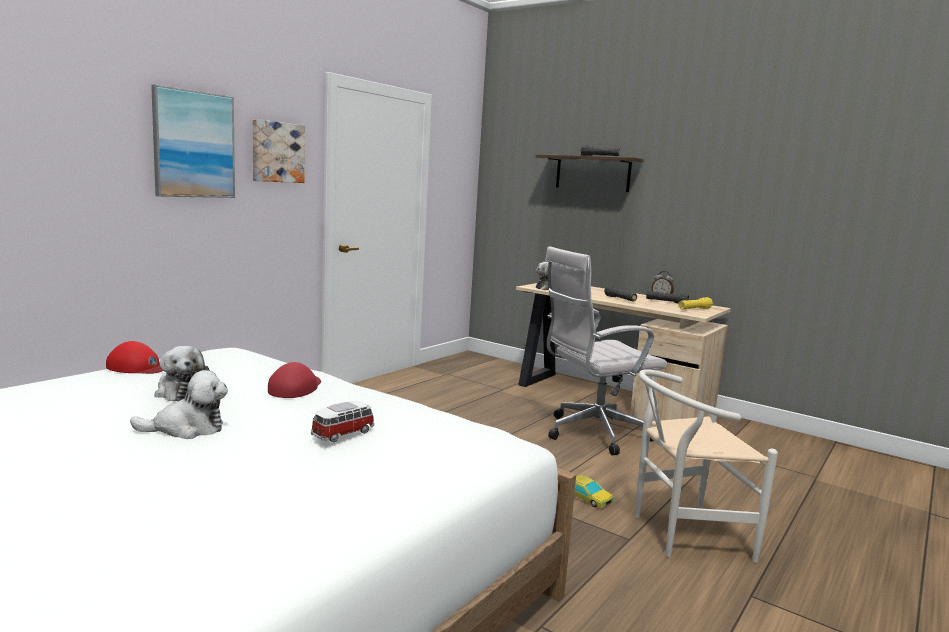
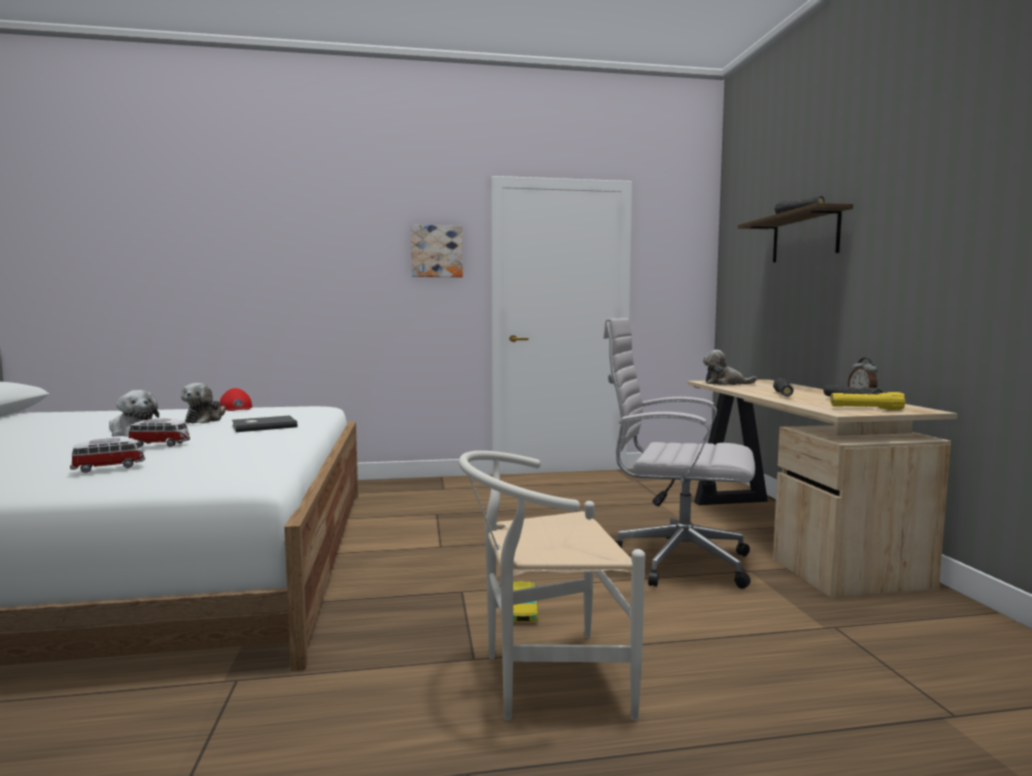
camera: 45 degrees right, 5 degrees down
picture [151,85,235,198] -> none
red cap [268,362,321,398] -> grey book [232,415,297,432]
white chair [635,369,778,563] -> white chair turned 45 degrees counterclockwise [459,451,645,721]
none -> toy car [70,438,145,473]

